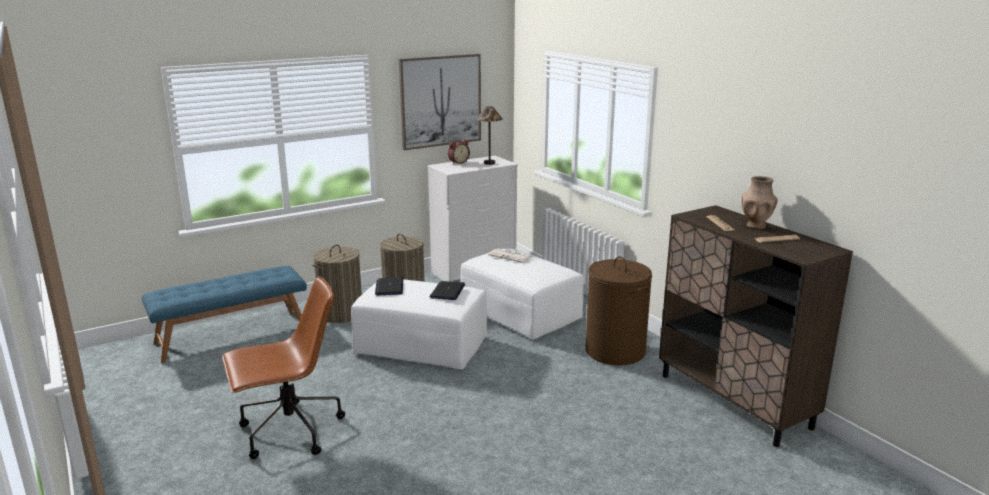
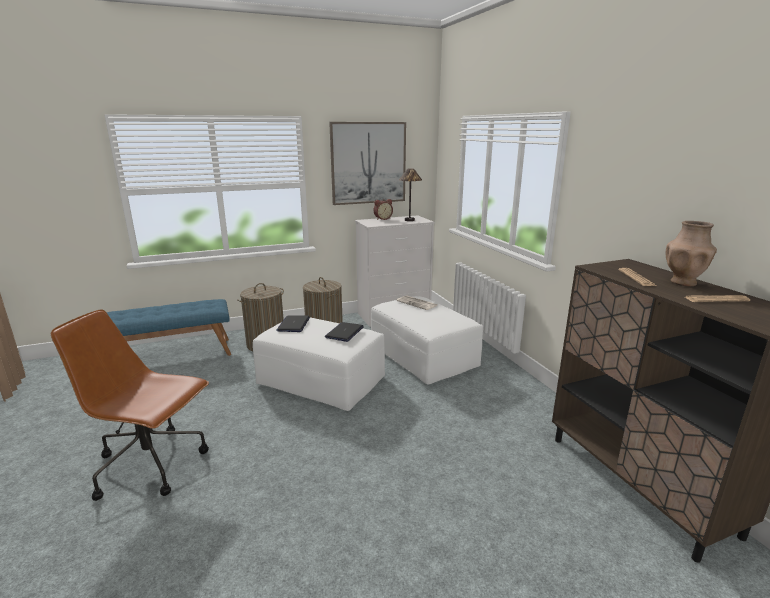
camera: 10 degrees right, 0 degrees up
brown office chair [222,276,345,459] -> brown office chair turned 150 degrees counterclockwise [51,310,209,501]
brown laundry basket [585,256,652,366] -> none

